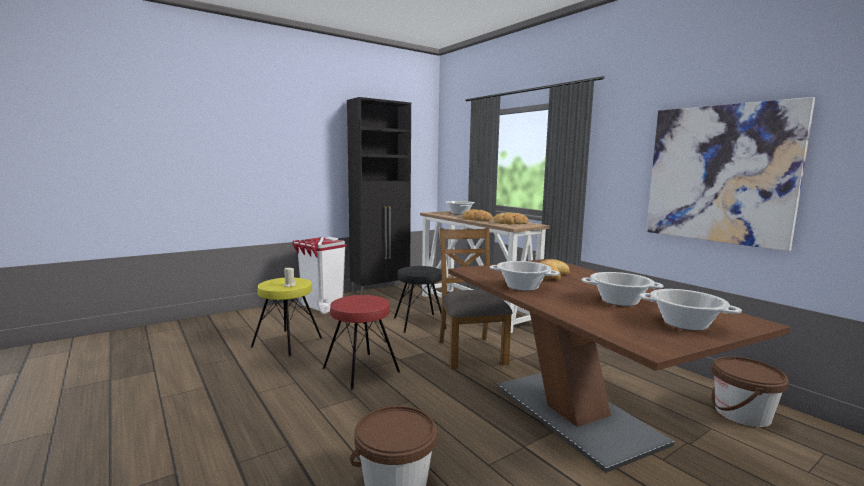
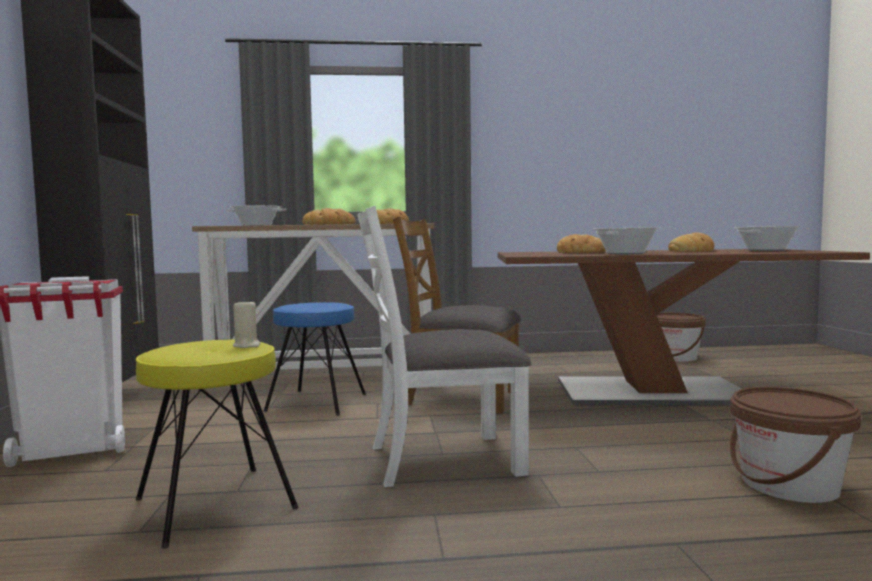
camera: 60 degrees left, 5 degrees down
red stool [323,295,400,390] -> white chair [357,206,531,487]
black stool [394,266,447,333] -> blue stool [263,302,366,416]
cooking pot [581,272,663,306] -> bread [668,232,715,252]
picture [646,97,815,251] -> none

